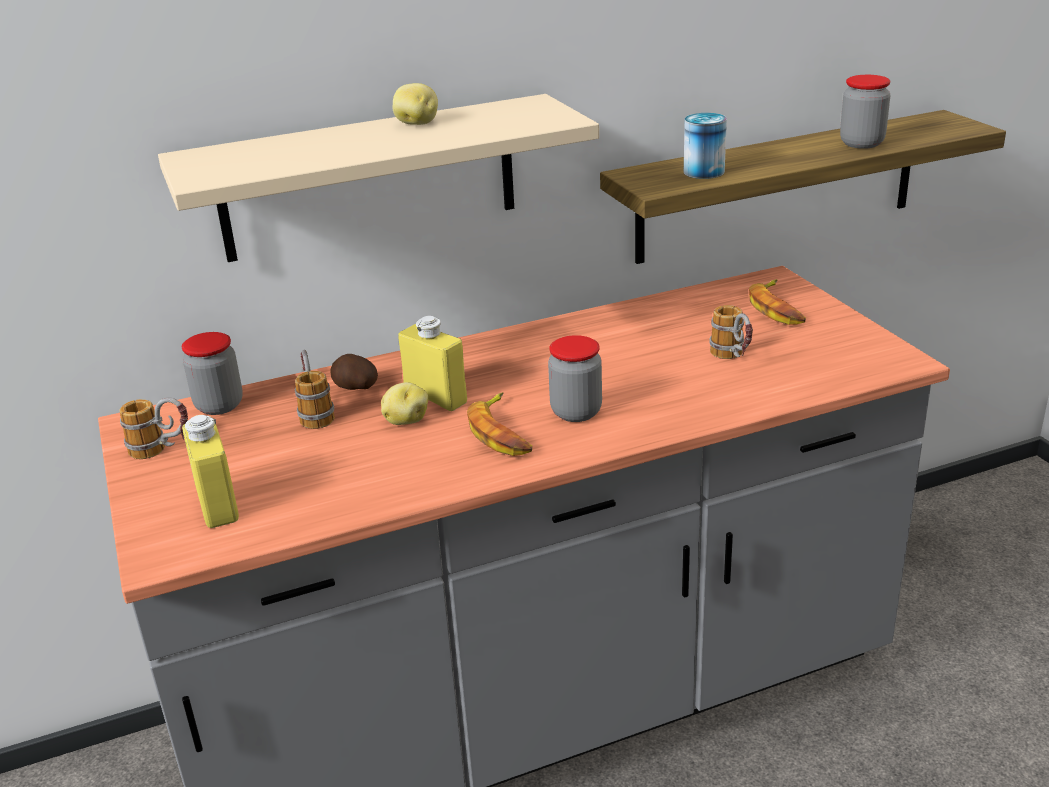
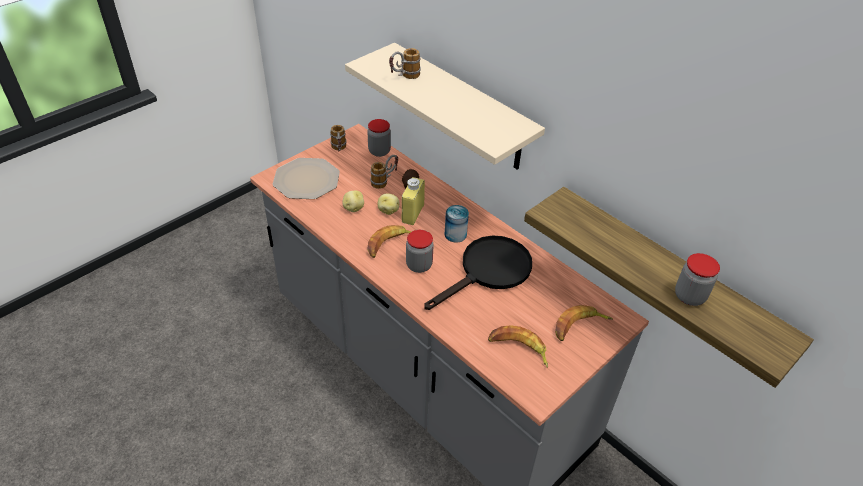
camera: 65 degrees right, 15 degrees up
yellow bottle [182,415,239,528] -> plate [273,158,340,199]
potato [392,83,438,125] -> potato moved to [342,190,364,212]
can [684,113,727,179] -> can moved to [445,205,469,242]
mug [709,305,753,359] -> mug moved to [389,48,421,79]
none -> black frying pan [424,235,532,310]
none -> banana [488,325,548,368]

